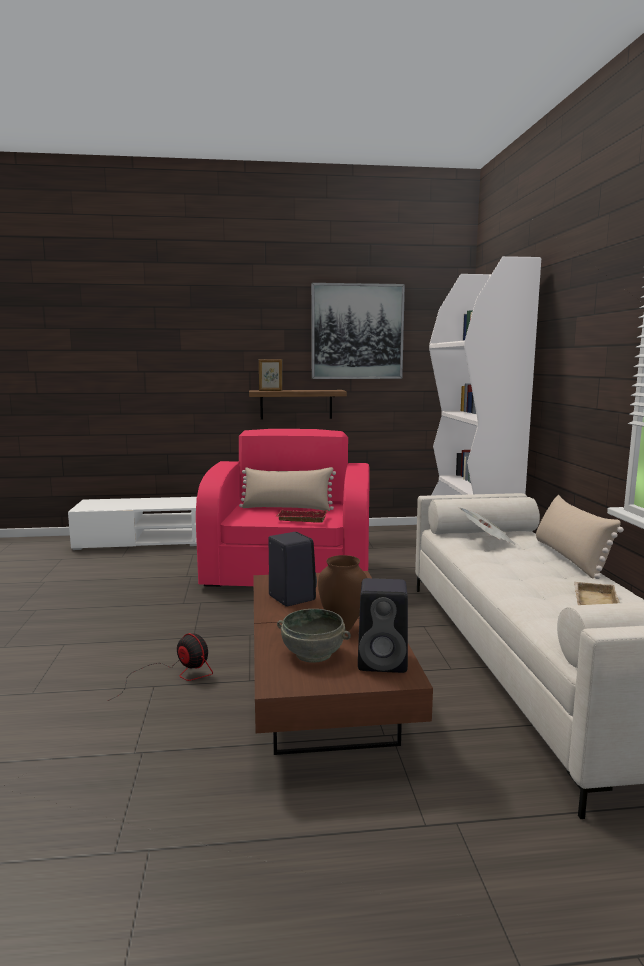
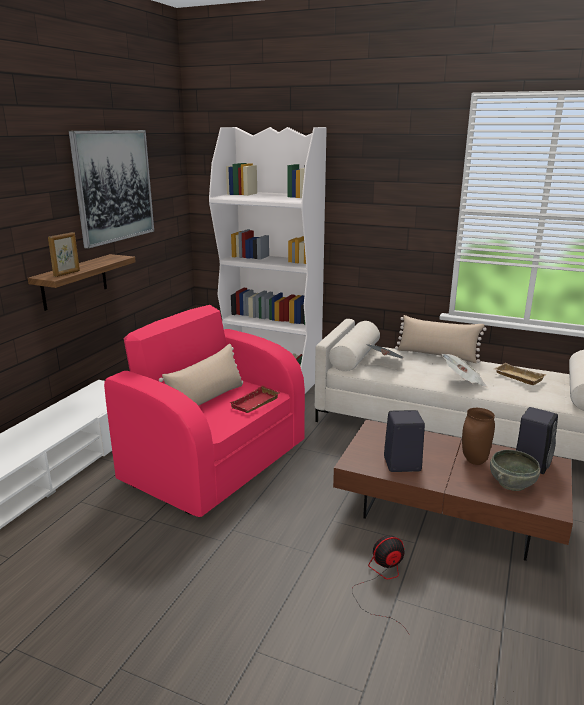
camera: 60 degrees left, 10 degrees up
none -> newspaper [441,354,487,387]

